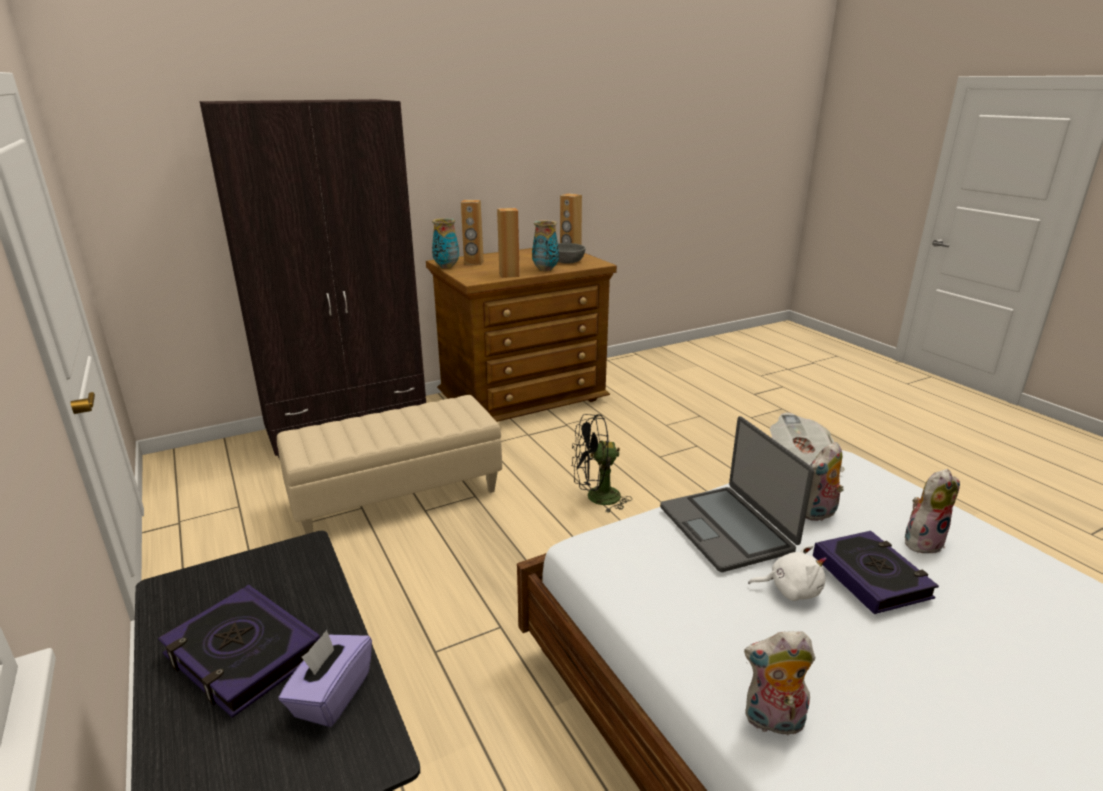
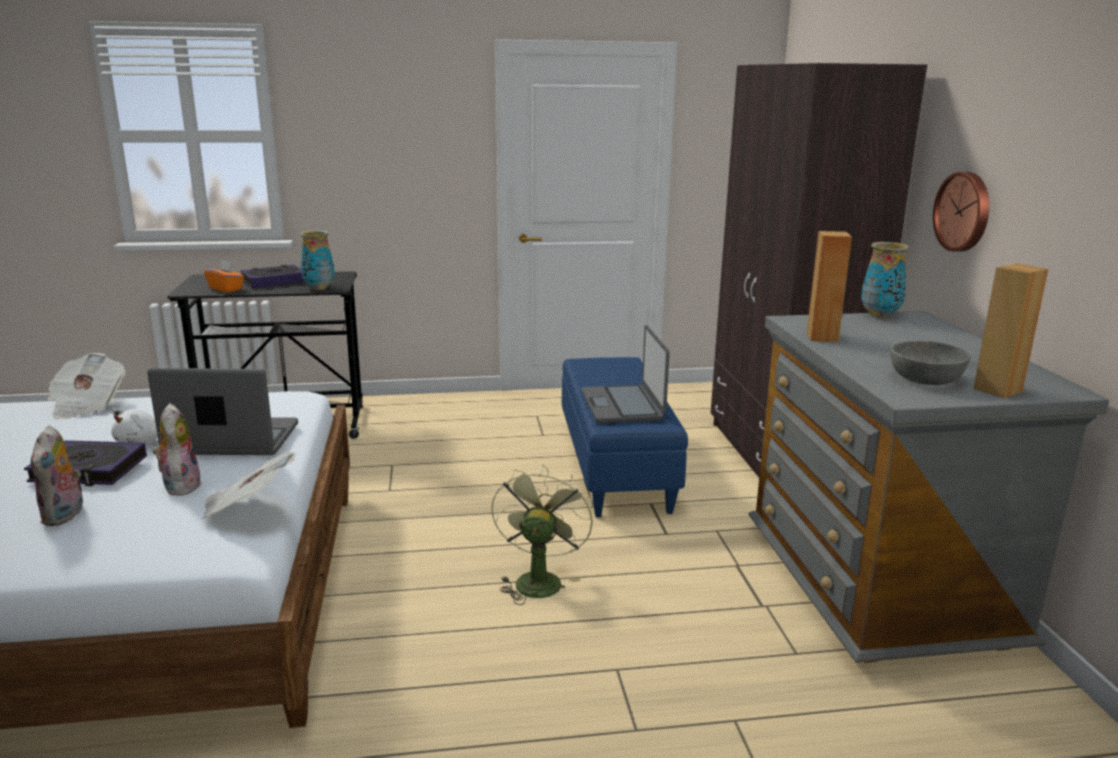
camera: 110 degrees right, 5 degrees down
beige ottoman [277,395,502,534] -> blue ottoman [562,357,688,517]
purple tissue box [279,630,372,727] -> orange tissue box [204,260,244,293]
brown dresser [426,248,617,422] -> grey dresser [748,311,1109,663]
brown speaker [461,200,484,265] -> none
vase [532,220,559,271] -> vase moved to [300,230,335,290]
black fan [571,414,632,513] -> green fan [492,464,593,605]
plush toy [744,631,815,735] -> newspaper [47,353,126,419]
none -> laptop [581,325,670,423]
none -> wall clock [933,172,989,252]

